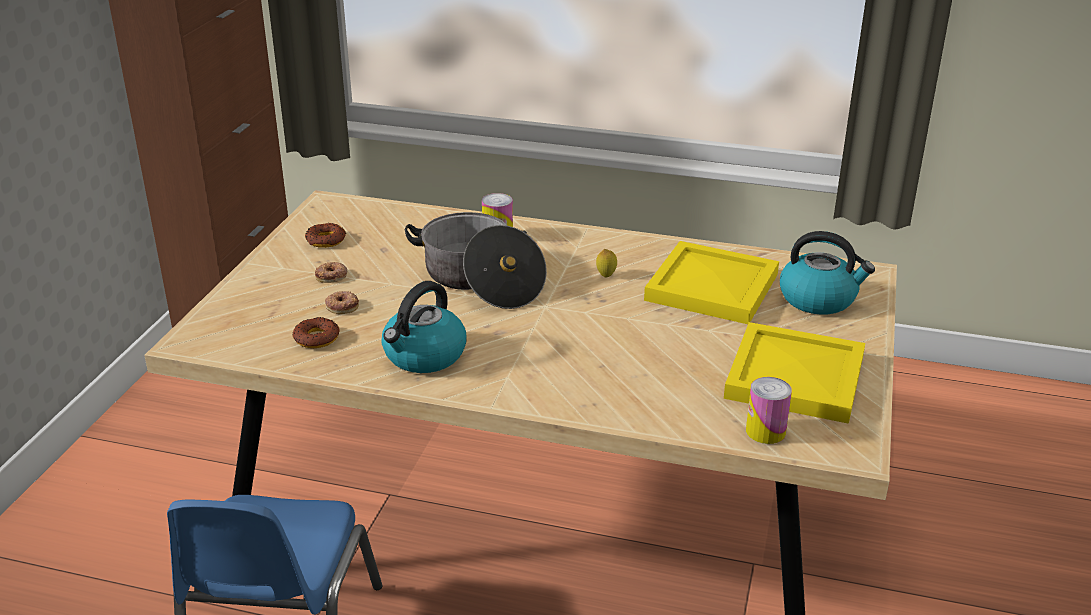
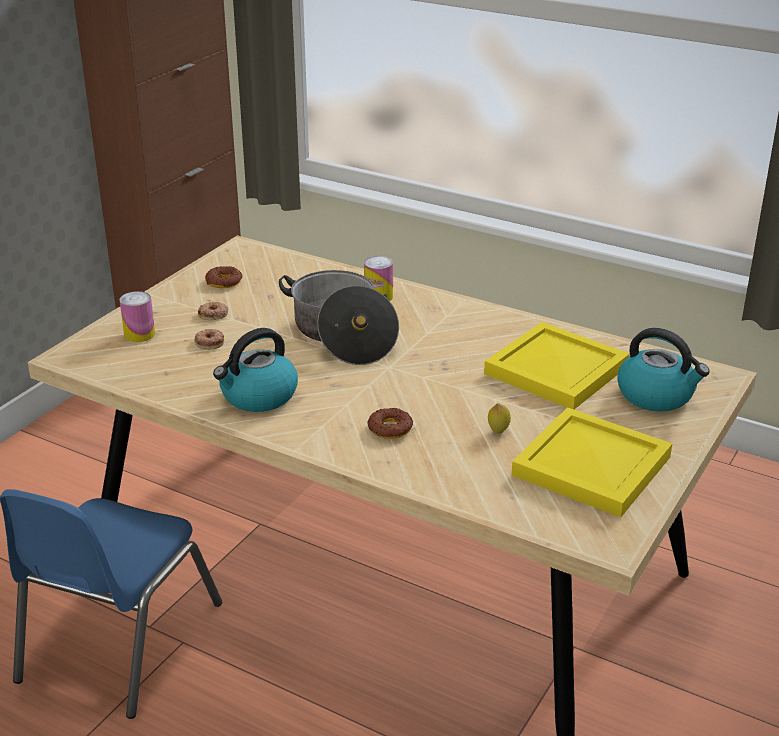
camera: 15 degrees right, 0 degrees up
donut [292,317,340,348] -> donut moved to [367,408,413,439]
lemon [596,249,617,277] -> lemon moved to [488,403,511,434]
can [746,377,792,444] -> can moved to [120,291,155,342]

